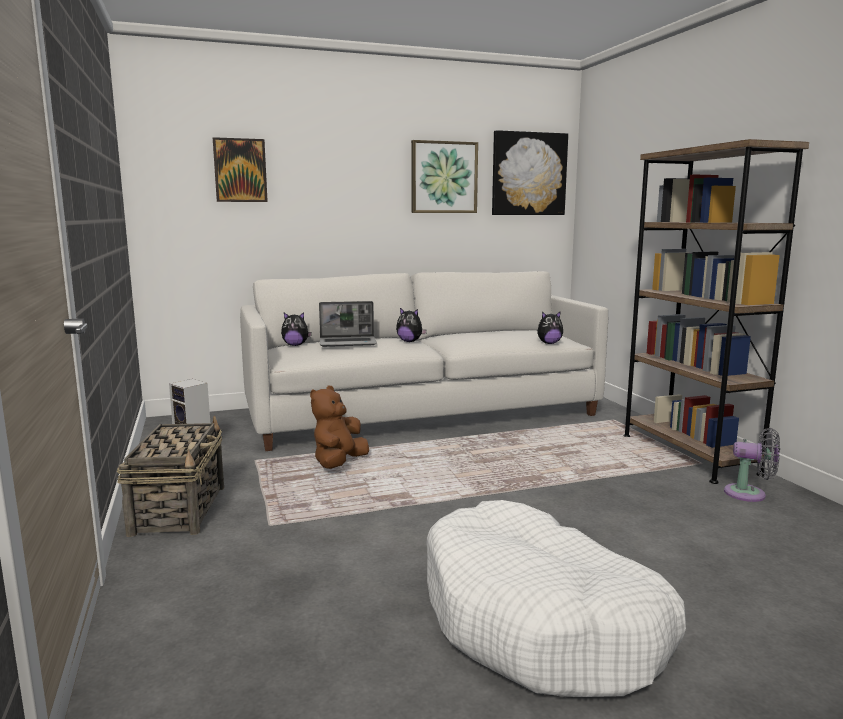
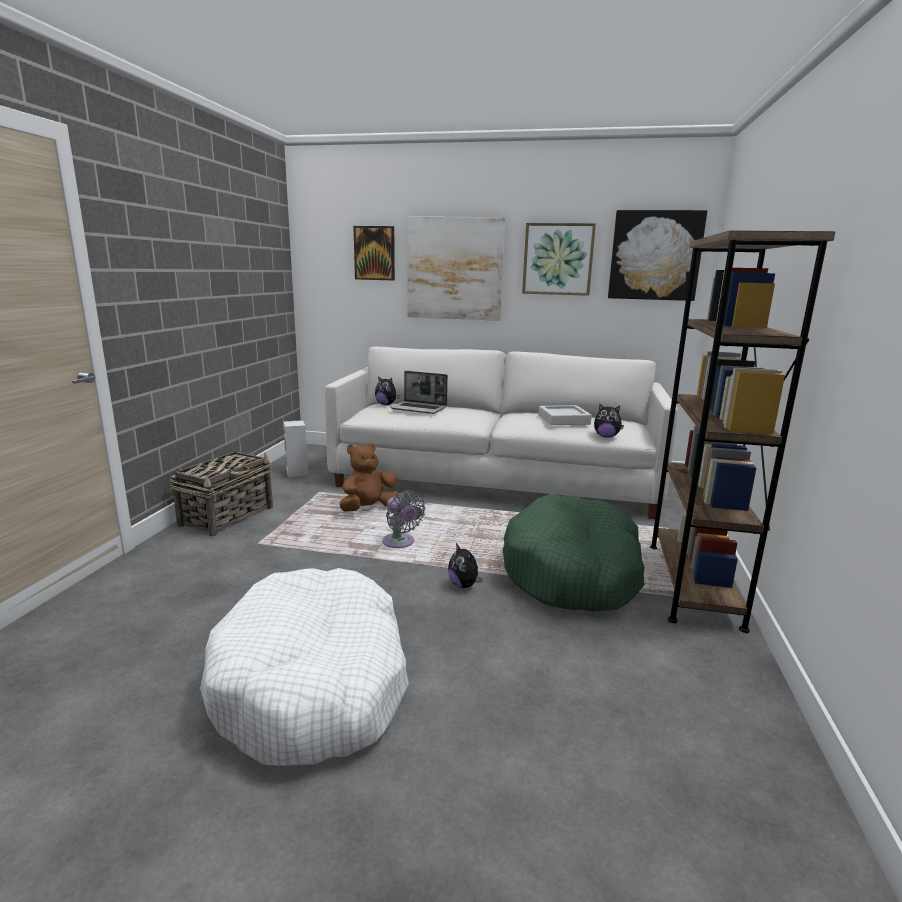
camera: 30 degrees right, 5 degrees up
plush toy [396,308,427,342] -> plush toy moved to [448,543,483,588]
grey fan [724,428,780,502] -> grey fan moved to [382,490,426,548]
none -> picture [407,217,505,321]
none -> green dog bed [503,494,645,612]
none -> grey tray [539,405,592,425]

